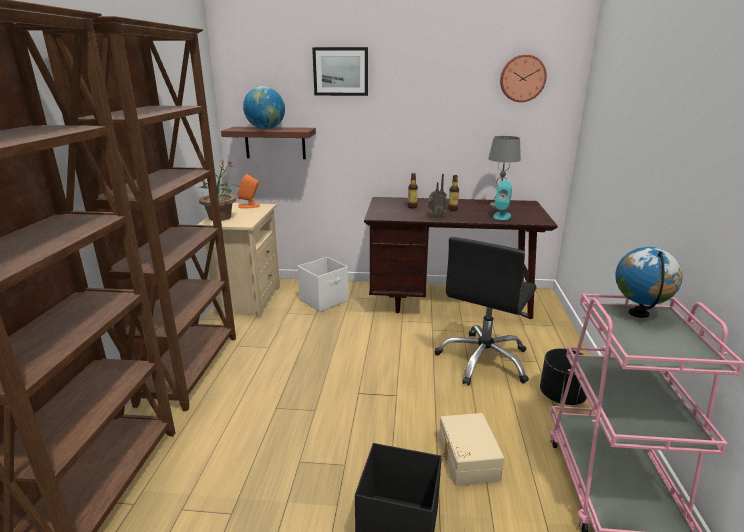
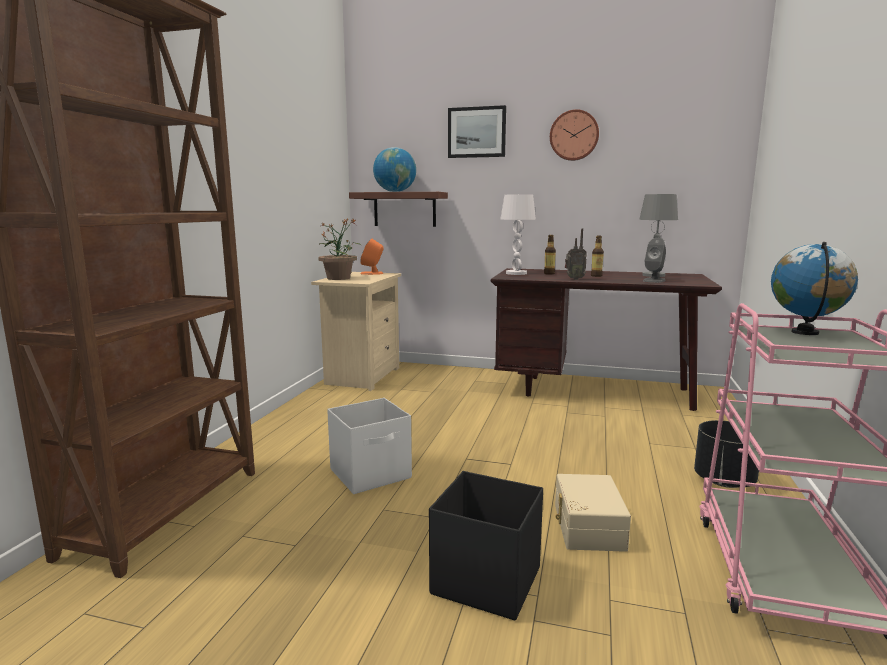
camera: 10 degrees right, 10 degrees down
brown bookcase [42,16,236,411] -> none
white storage box [298,257,349,312] -> white storage box moved to [327,398,412,494]
black office chair [435,237,537,386] -> none
turquoise speaker [493,180,512,220] -> grey speaker [643,238,666,283]
wall clock [500,54,547,102] -> wall clock moved to [550,109,599,161]
none -> white table lamp [500,194,536,275]

